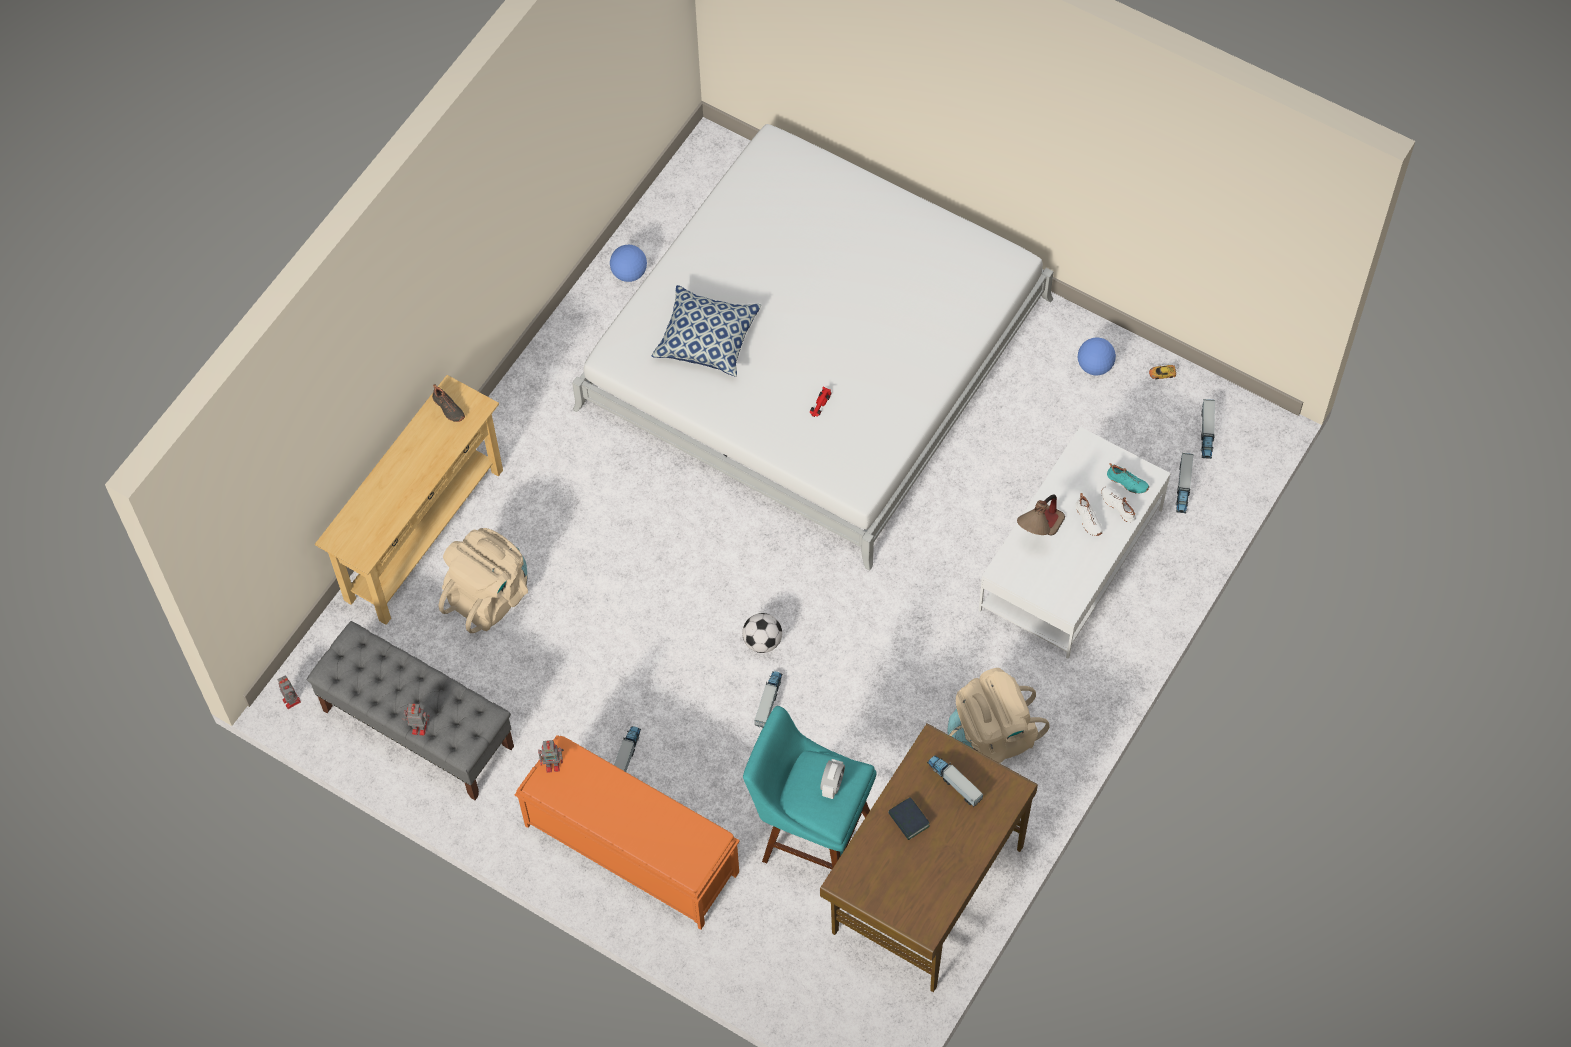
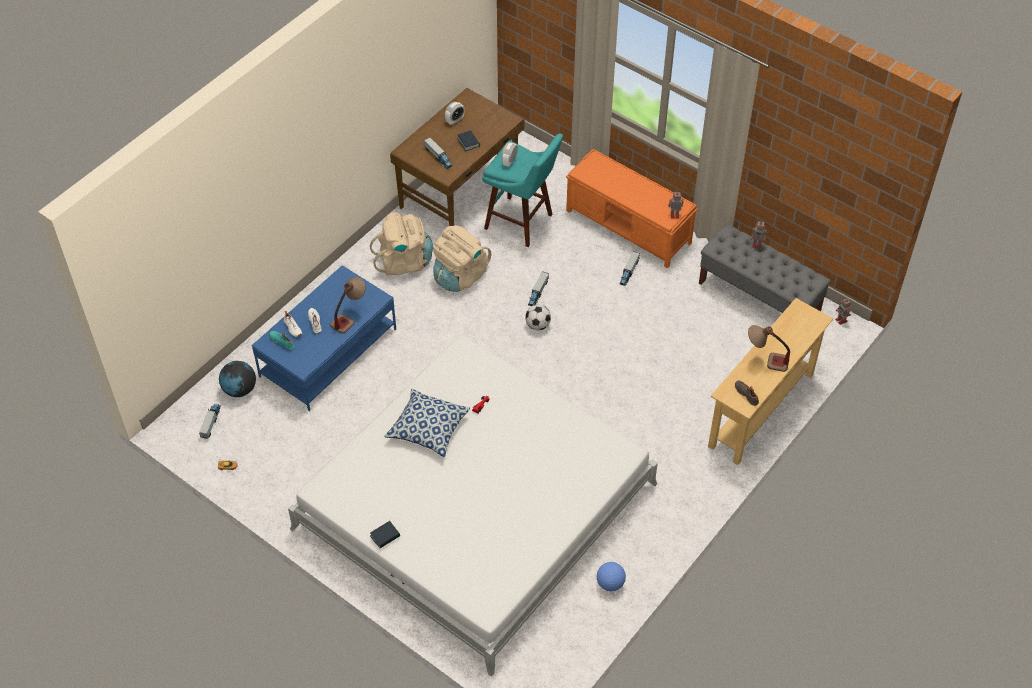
camera: 175 degrees left, 10 degrees down
beige backpack [439,528,528,633] -> beige backpack moved to [433,225,491,292]
pillow [652,285,762,377] -> pillow moved to [384,389,470,457]
white coffee table [978,427,1171,659] -> blue coffee table [252,265,396,411]
football [1078,338,1116,375] -> none
toy truck [1176,453,1194,513] -> globe [219,361,256,397]
none -> book [370,521,400,548]
none -> alarm clock [445,102,464,125]
none -> table lamp [748,325,790,372]

